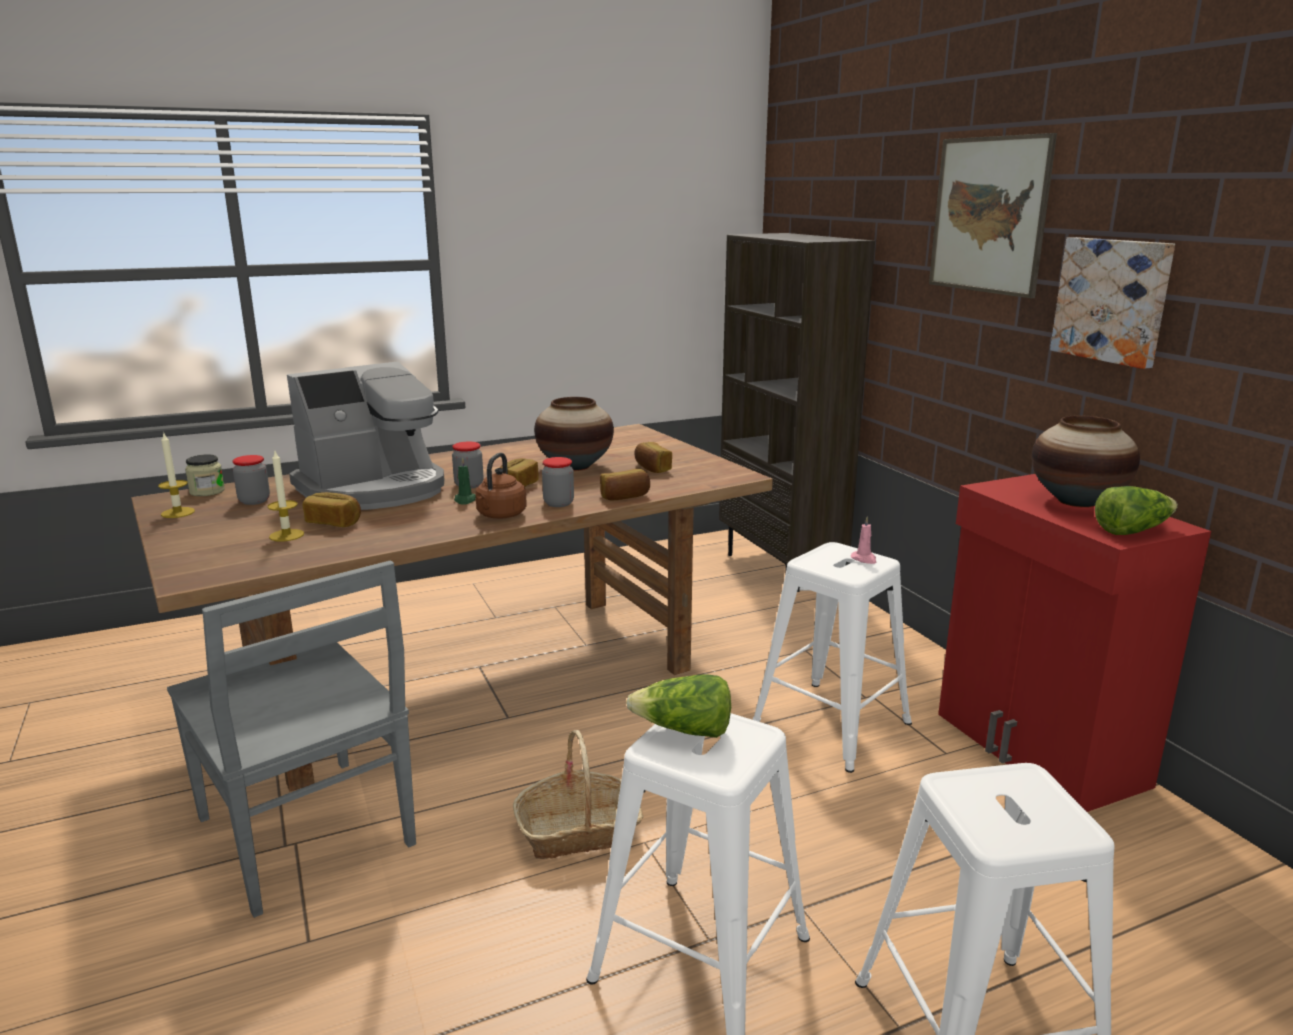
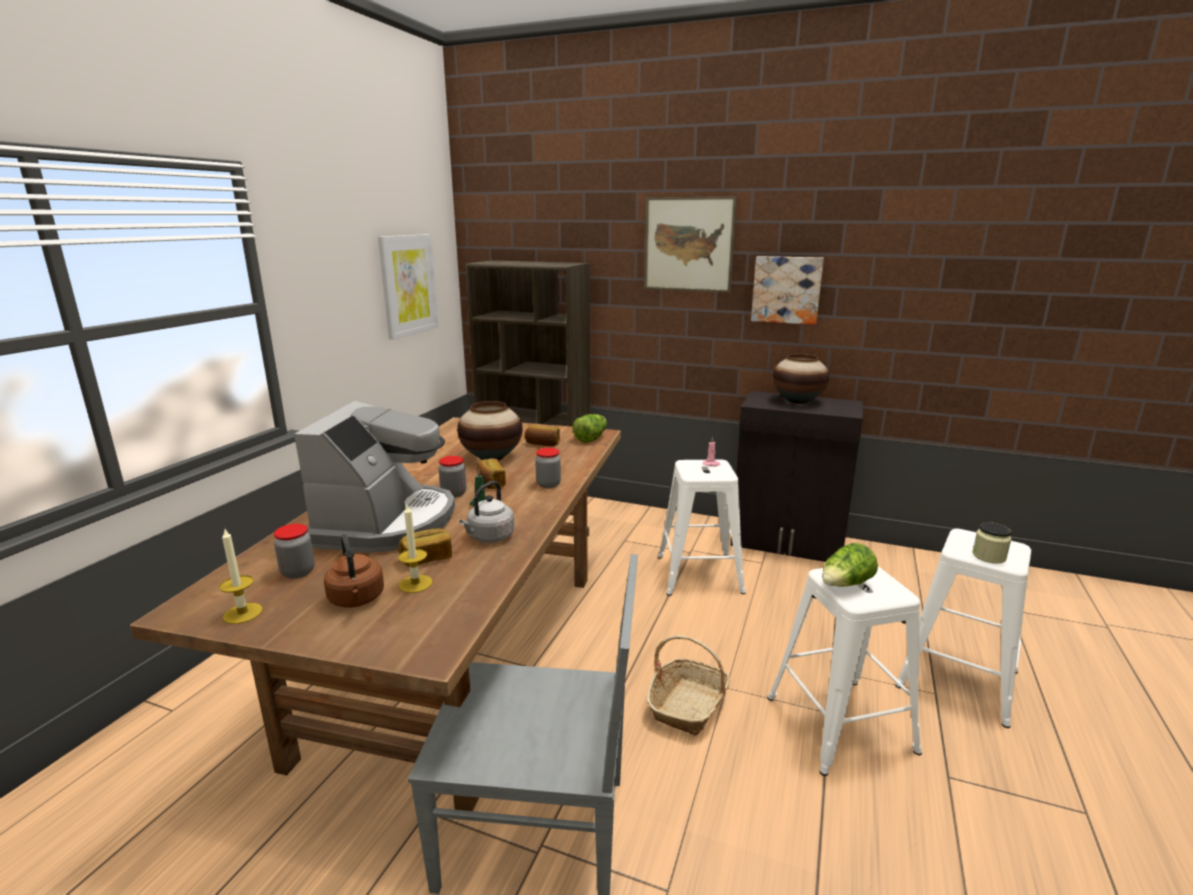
camera: 45 degrees left, 0 degrees up
jar [185,455,225,496] -> jar moved to [972,522,1012,564]
brown kettle [475,453,527,519] -> brown kettle moved to [324,534,384,608]
bread [600,469,650,500] -> none
red cabinet [938,474,1211,812] -> black cabinet [731,391,863,562]
lettuce [1095,486,1178,535] -> lettuce moved to [572,414,607,443]
none -> picture [378,234,439,340]
none -> grey kettle [459,481,515,543]

